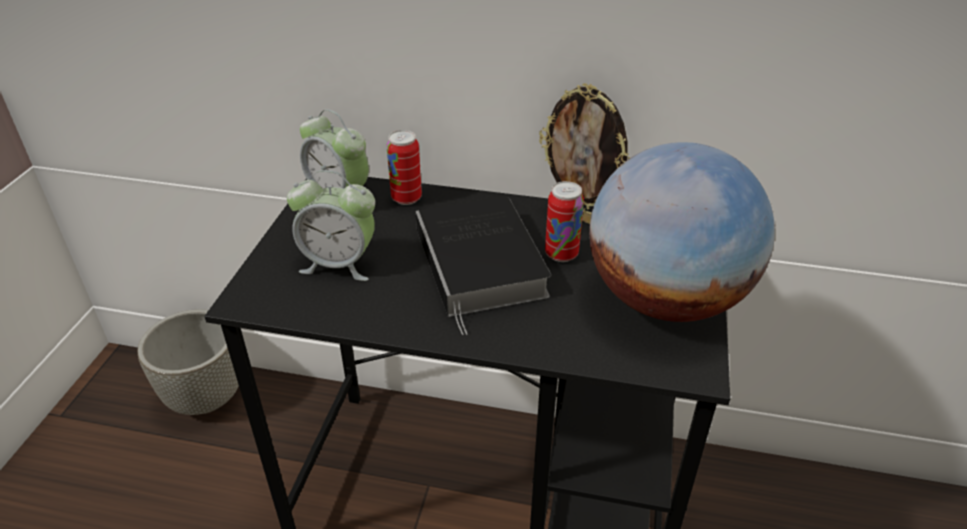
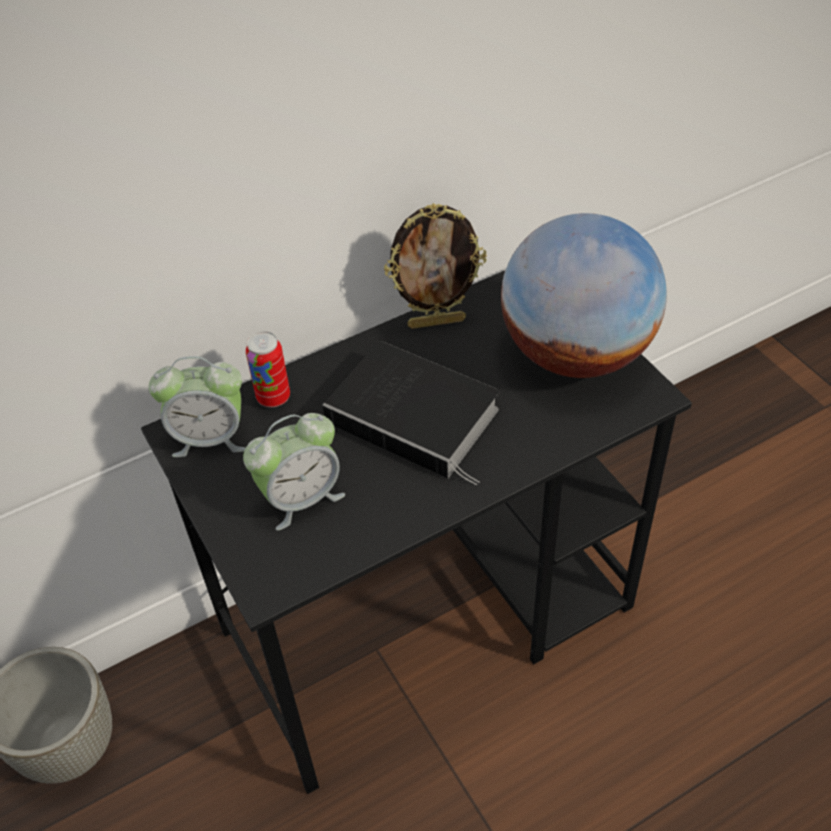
camera: 40 degrees left, 10 degrees up
can [545,181,584,262] -> none

